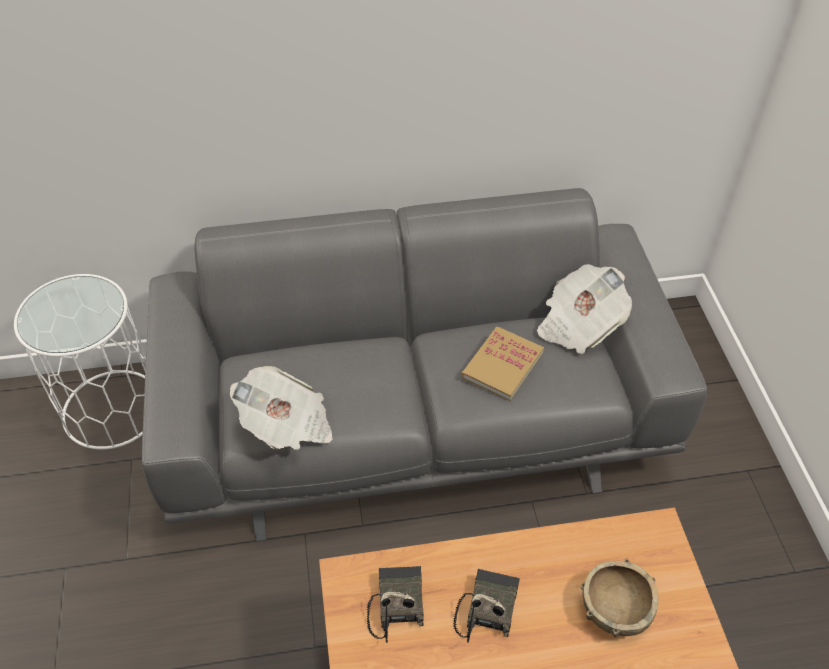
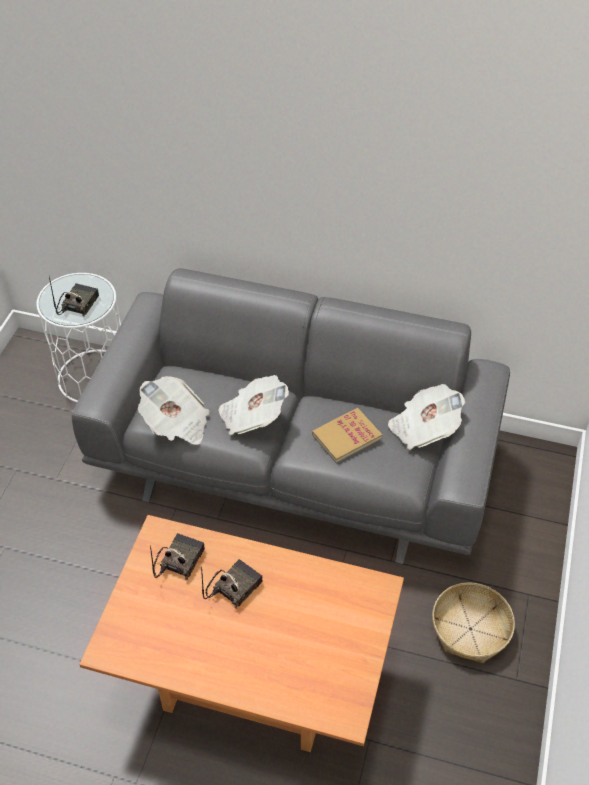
camera: 25 degrees right, 0 degrees up
brown bowl [580,559,658,638] -> none
none -> radio [49,277,99,316]
none -> newspaper [218,375,289,435]
none -> basket [432,582,515,663]

